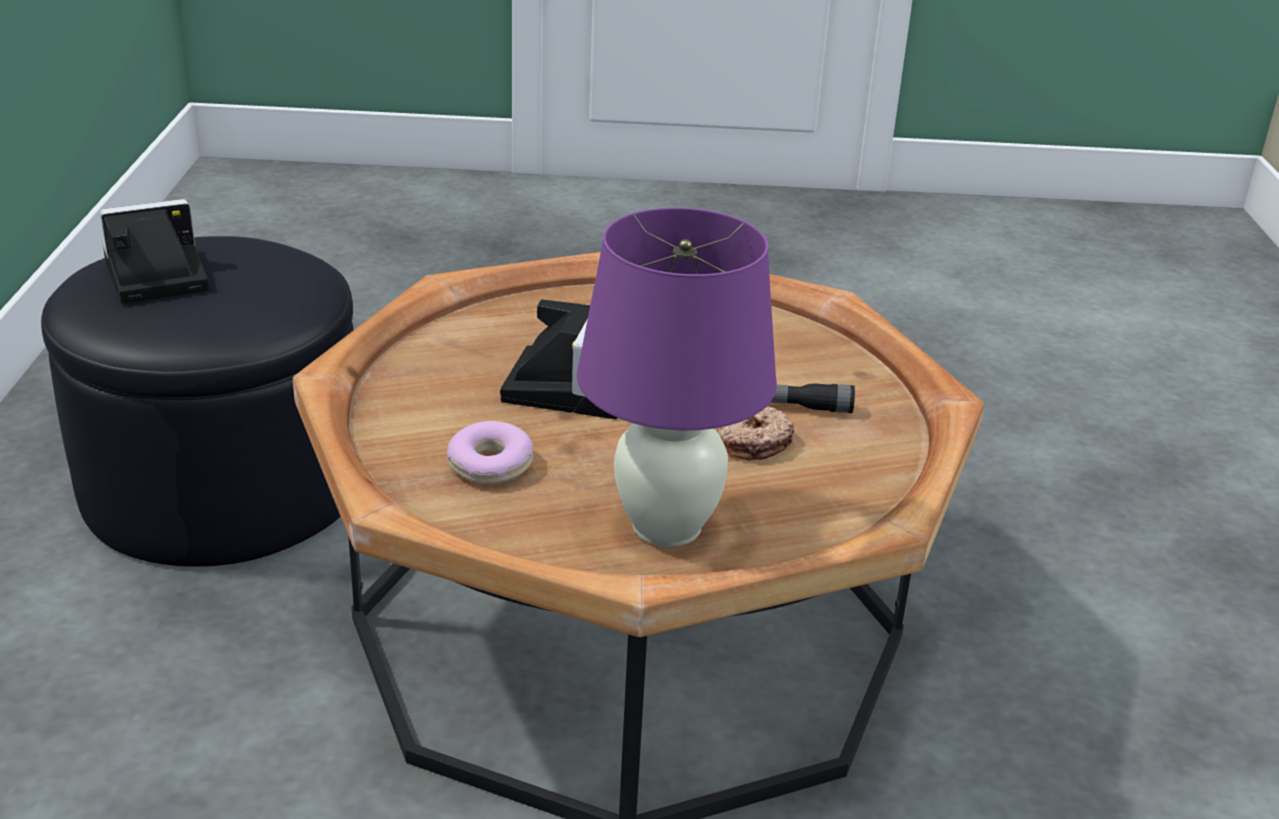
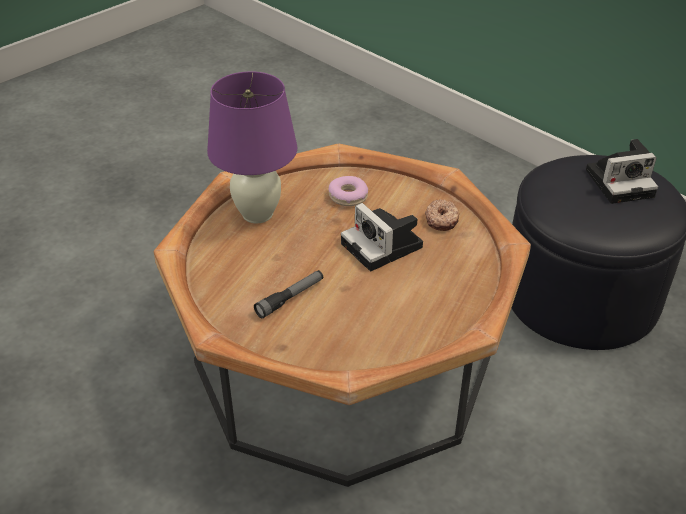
camera: 135 degrees right, 10 degrees up
camera [99,199,209,304] -> camera turned 60 degrees clockwise [586,139,658,204]
donut [717,407,794,460] -> donut moved to [425,199,459,231]

